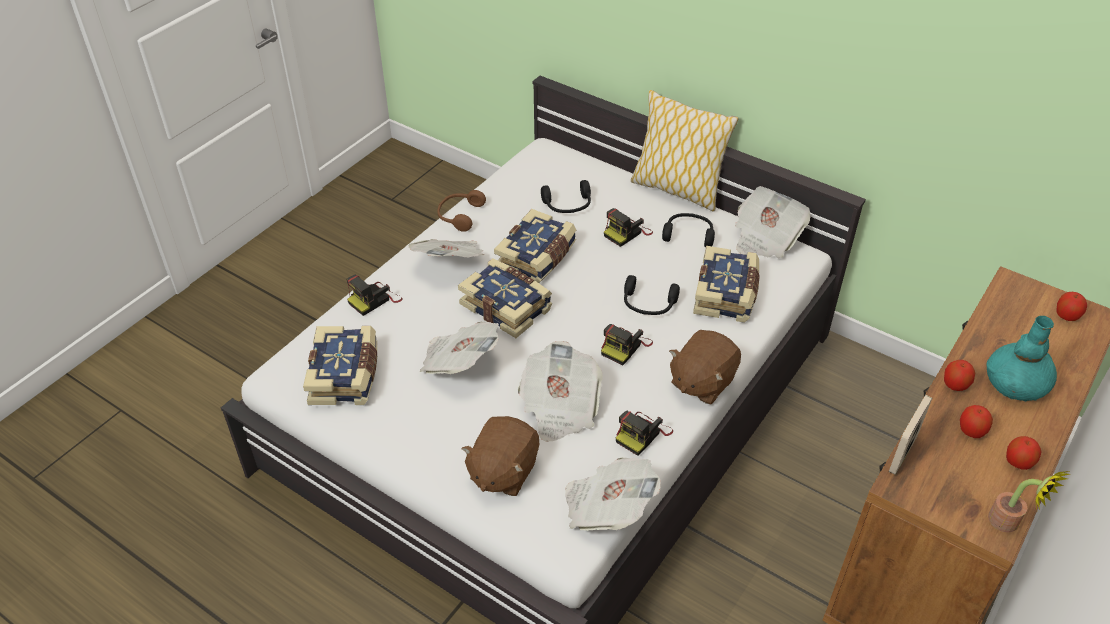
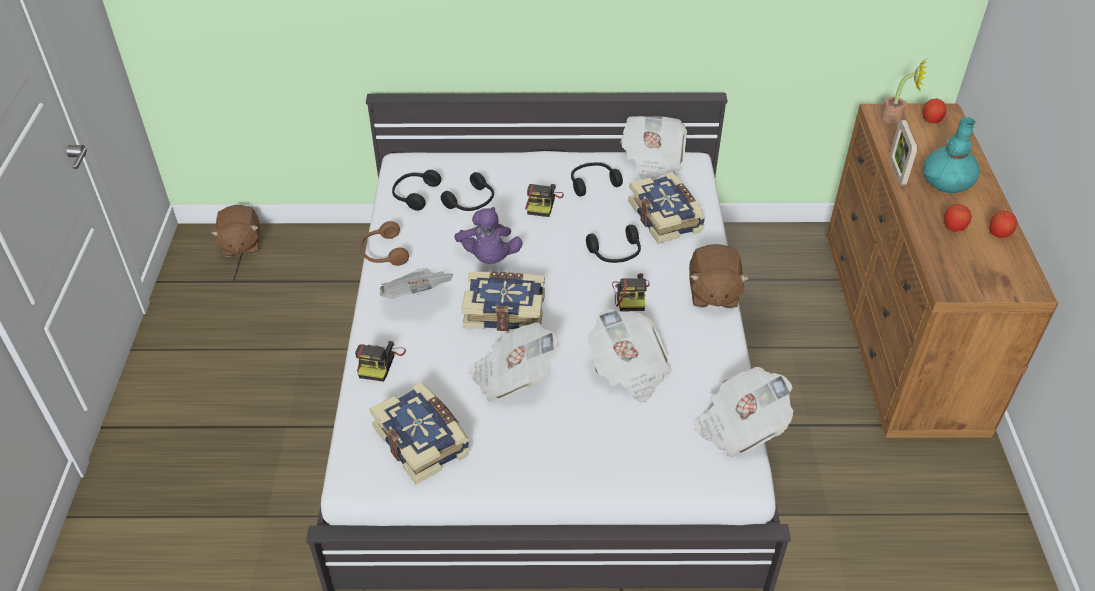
camera: 35 degrees left, 0 degrees up
brown plush toy [461,416,539,496] -> brown plush toy moved to [211,205,260,257]
book [494,209,576,283] -> purple plush toy [454,207,522,264]
camera [616,411,673,456] -> none
pillow [631,90,738,212] -> none
picture frame [889,395,932,475] -> picture frame moved to [889,120,917,186]
apple [944,360,975,391] -> none
potted plant [988,471,1070,532] -> potted plant moved to [881,59,927,124]
none -> black headphones [392,170,441,211]

